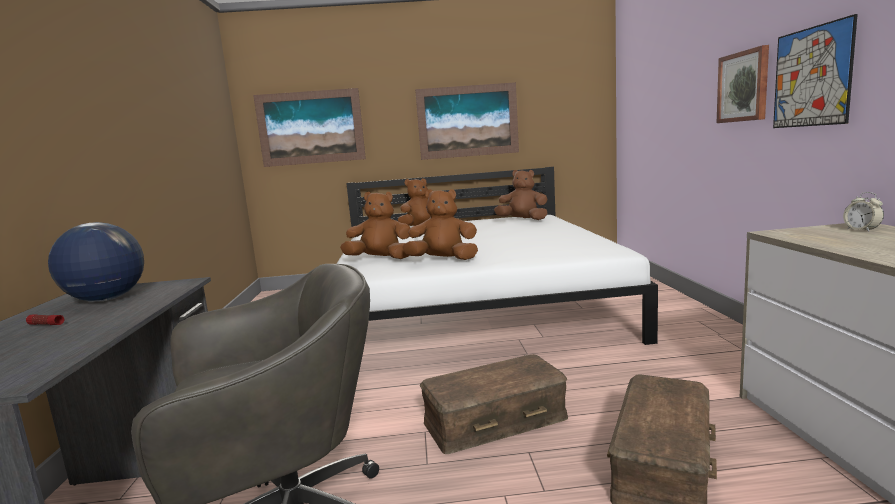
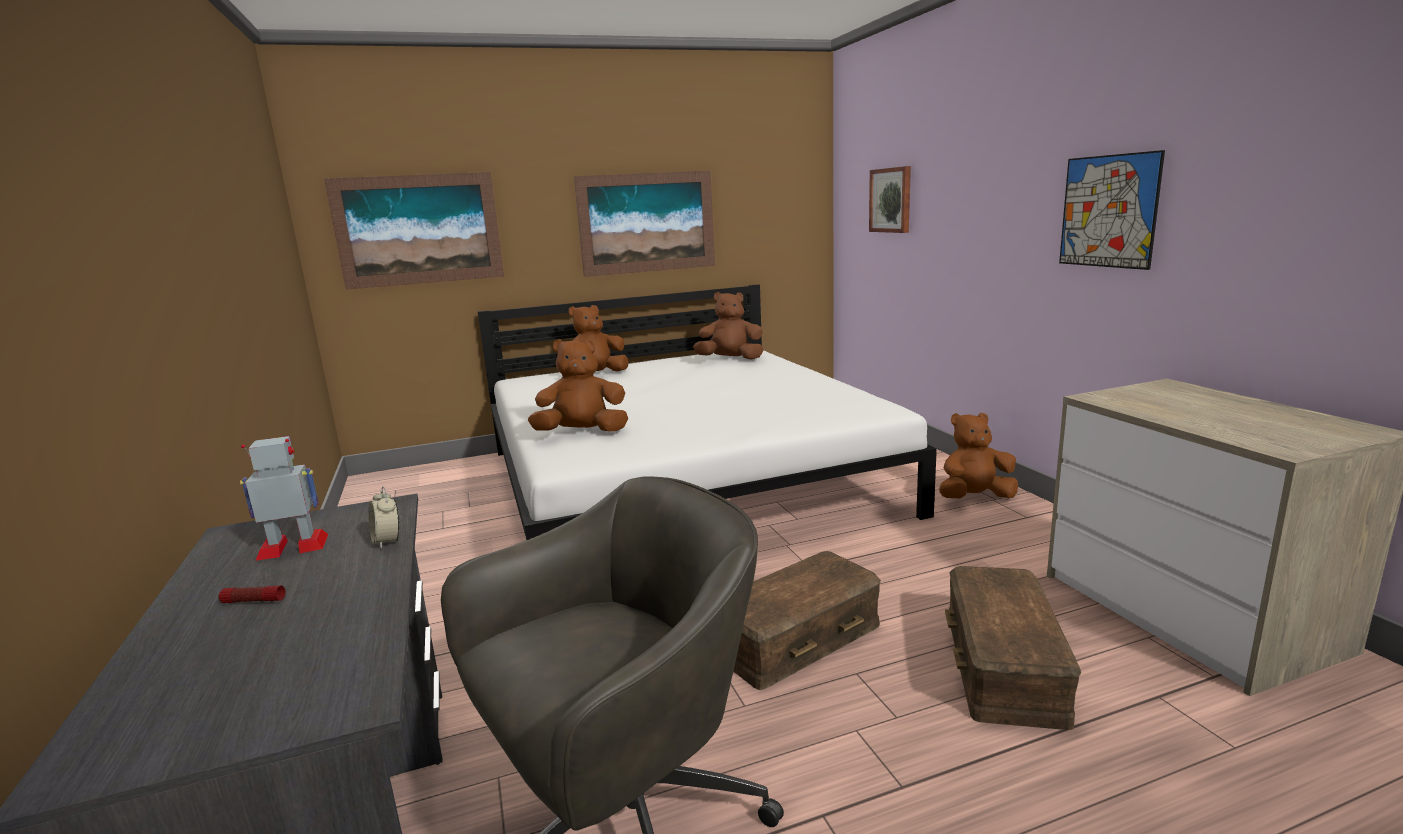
camera: 15 degrees left, 5 degrees up
globe [48,222,144,302] -> toy robot [240,436,329,561]
brown plush toy [402,189,478,260] -> brown plush toy moved to [939,413,1018,498]
picture [717,45,769,123] -> picture moved to [869,166,911,233]
alarm clock [843,192,884,231] -> alarm clock moved to [369,486,400,549]

